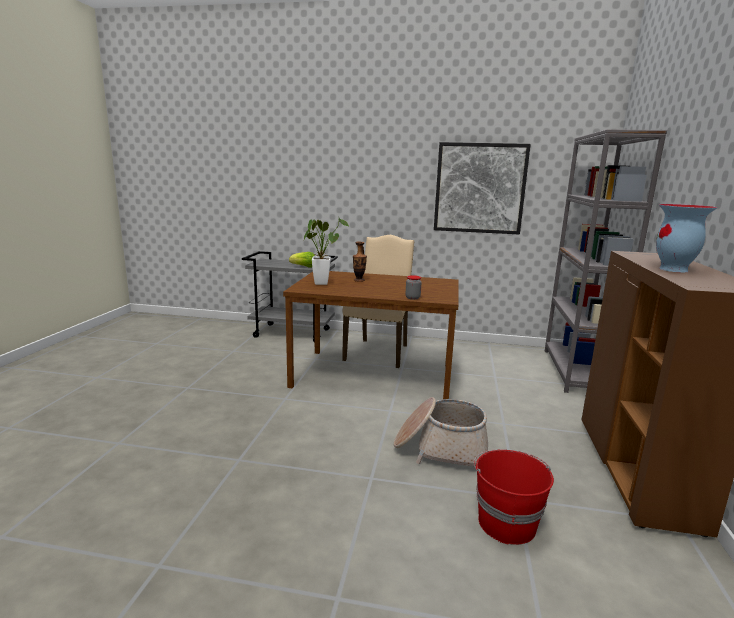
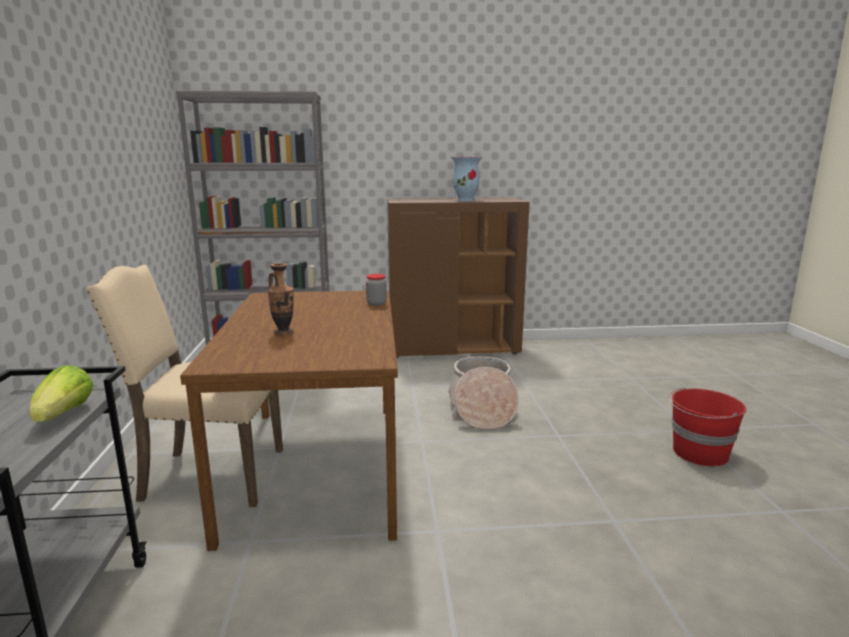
camera: 105 degrees left, 0 degrees up
potted plant [304,218,349,285] -> none
picture [434,142,531,235] -> none
red bucket [474,449,554,545] -> red bucket moved to [669,387,746,466]

